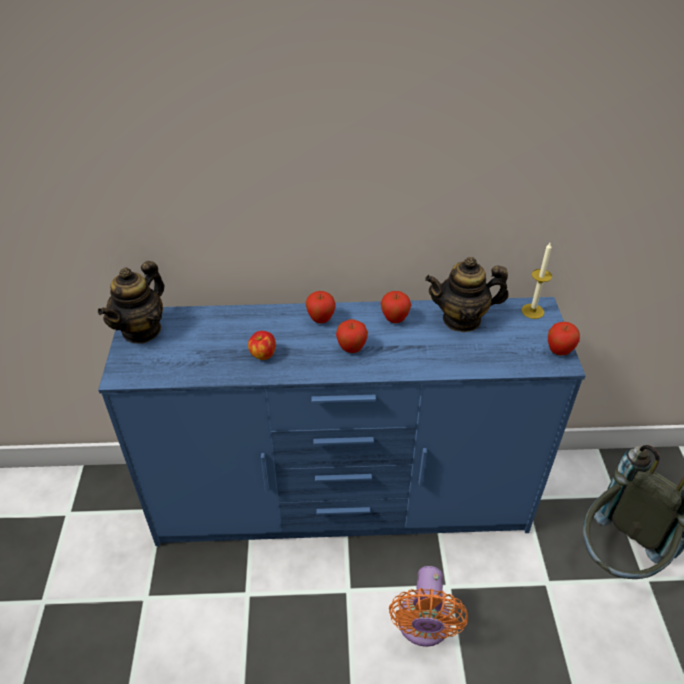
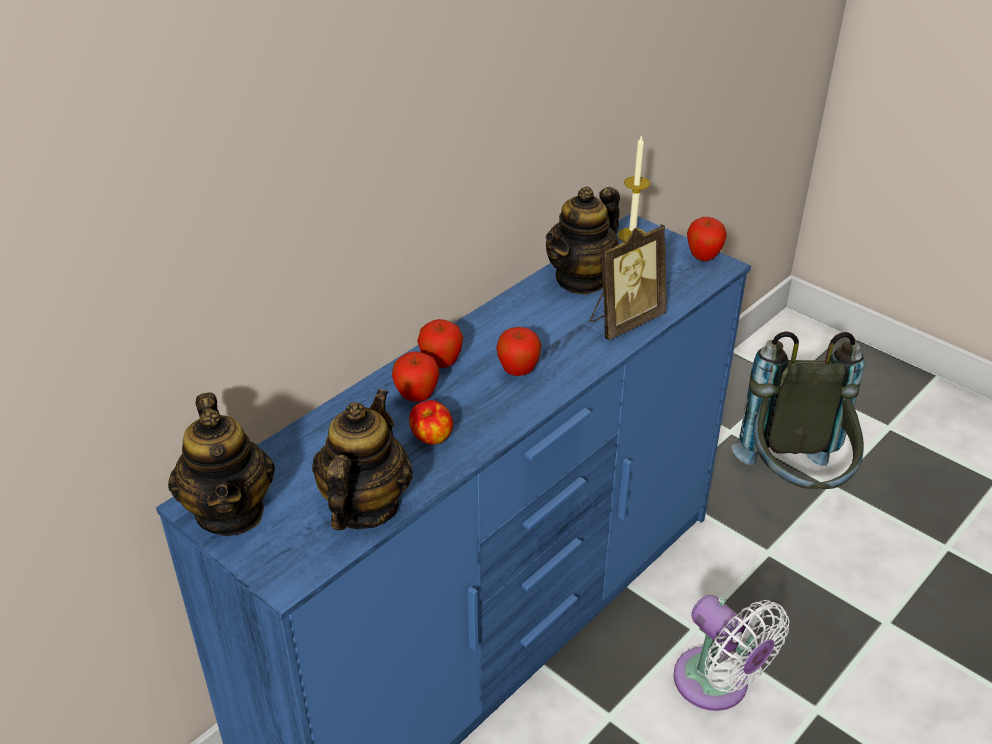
camera: 45 degrees left, 5 degrees down
apple [381,291,411,323] -> apple moved to [392,351,439,402]
orange fan [389,566,468,647] -> white fan [673,595,790,711]
none -> teapot [312,389,413,530]
none -> picture frame [590,224,666,340]

